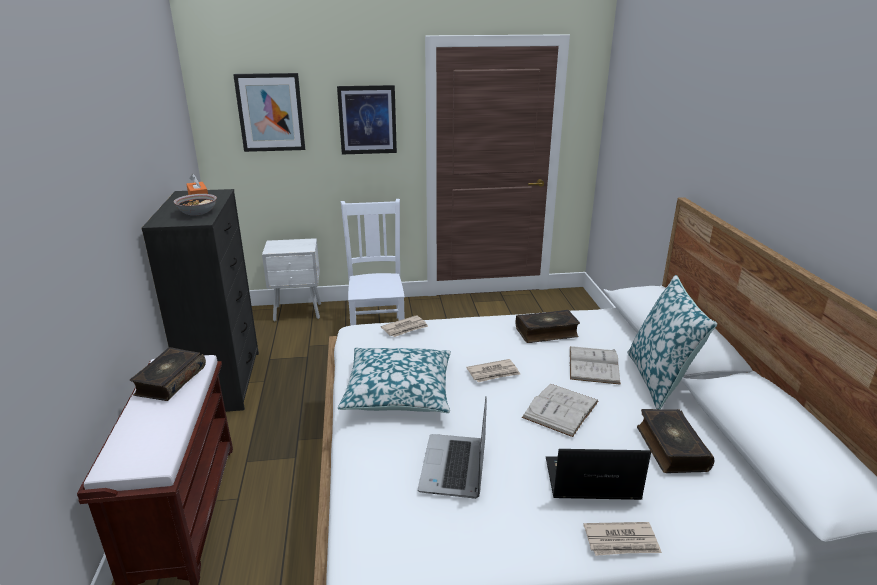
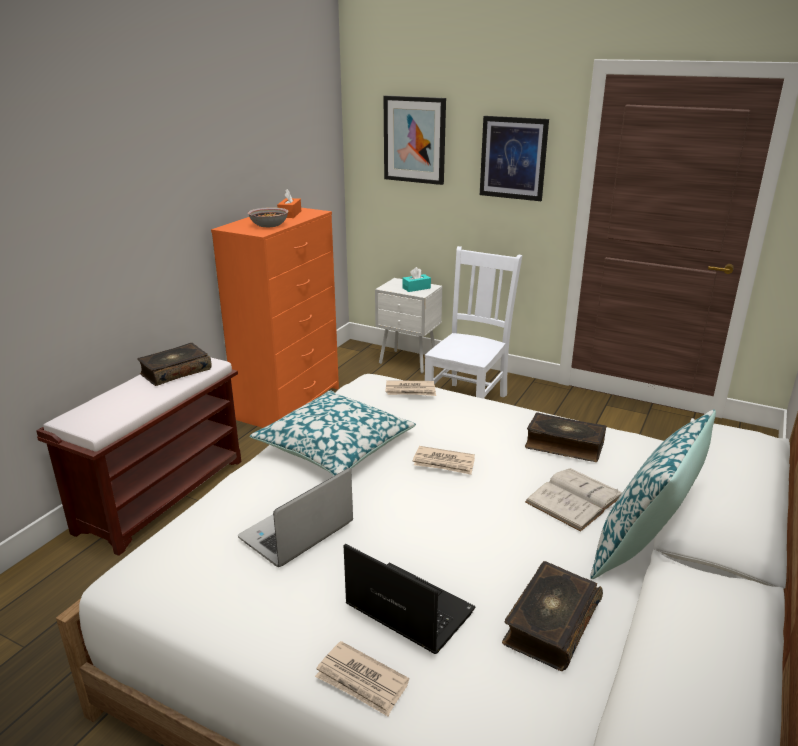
camera: 35 degrees right, 0 degrees up
black dresser [142,189,259,412] -> orange dresser [211,207,339,428]
white book [522,384,598,437] -> none
none -> turquoise tissue box [402,267,431,292]

